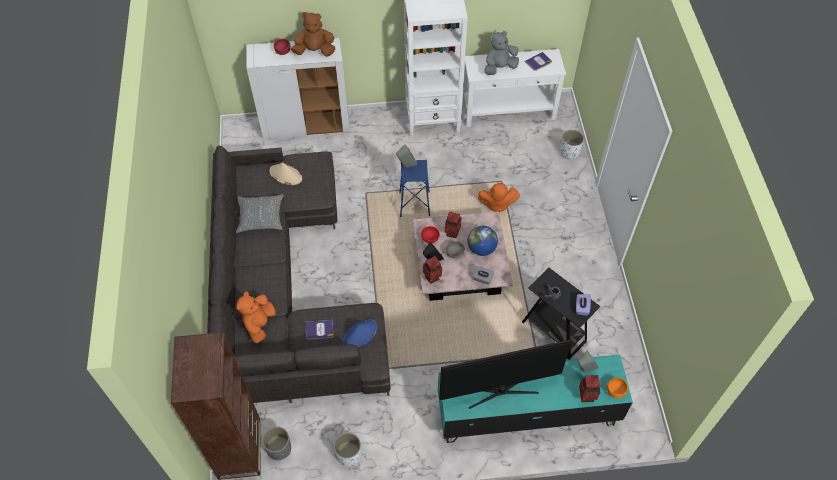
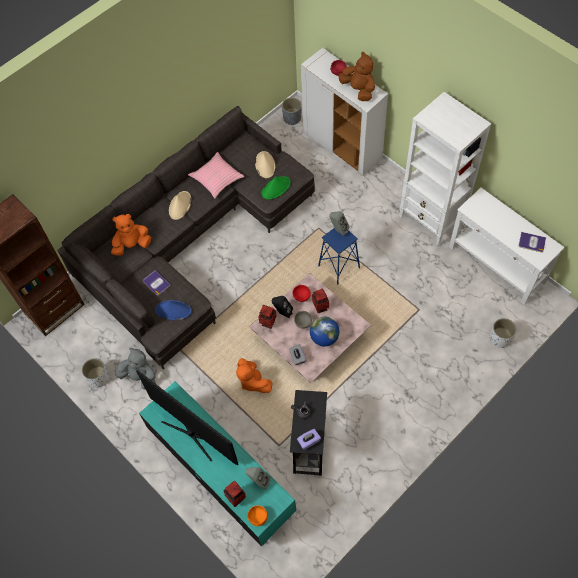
camera: 55 degrees right, 5 degrees up
grey pillow [236,194,284,233] -> pink pillow [188,152,244,199]
grey planter [262,426,291,460] -> grey planter moved to [282,97,301,125]
orange plush toy [478,183,520,214] -> orange plush toy moved to [236,358,272,393]
grey plush toy [484,31,519,75] -> grey plush toy moved to [114,348,156,389]
none -> beige hat [169,191,191,220]
none -> green hat [262,176,291,200]

